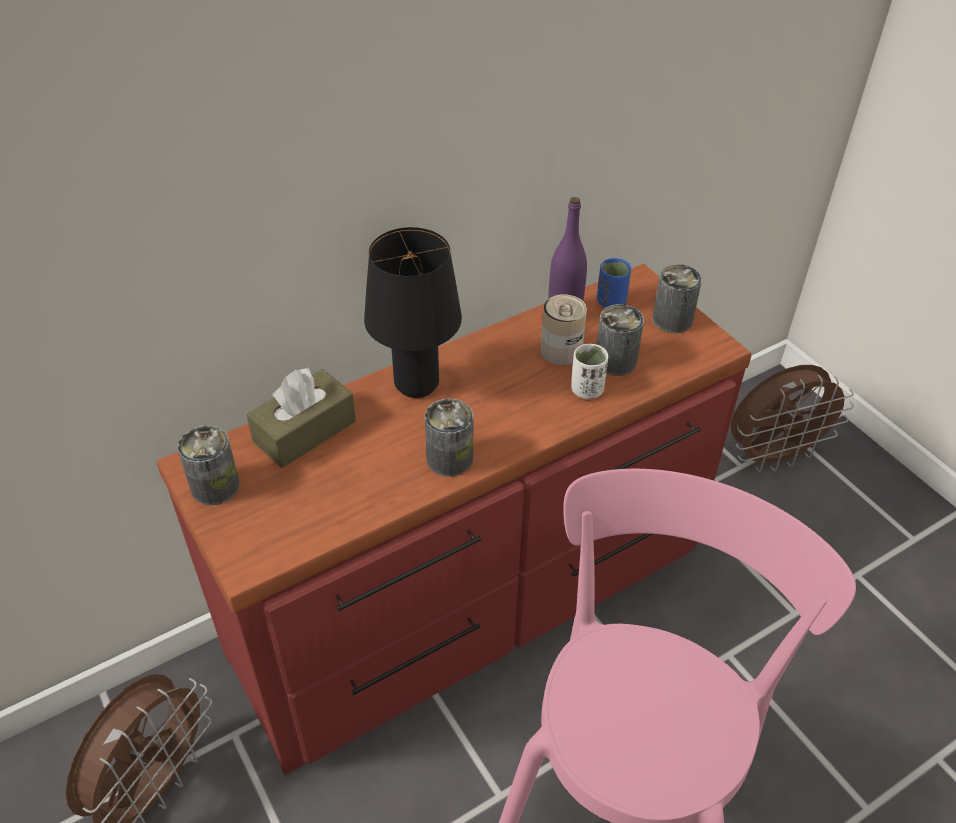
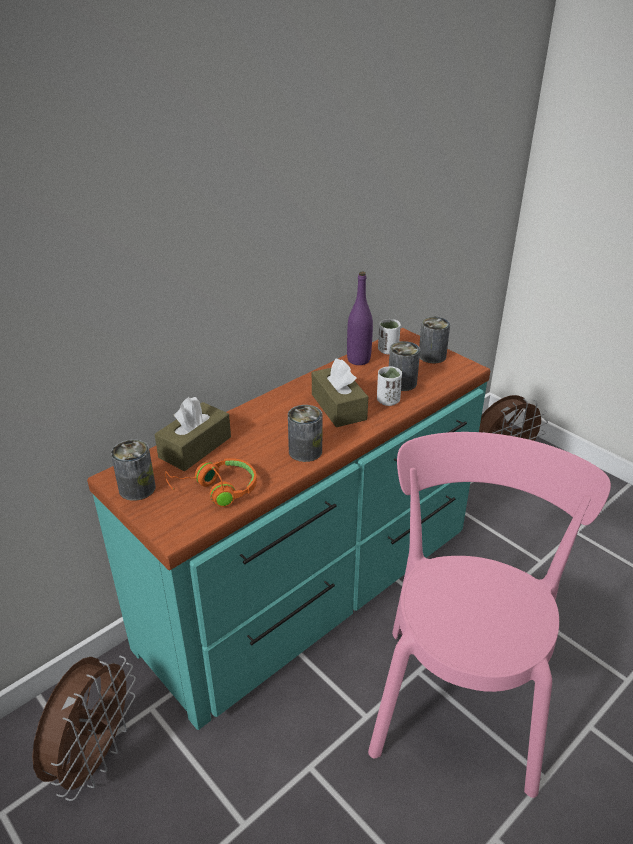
camera: 10 degrees left, 10 degrees down
red dresser [156,264,752,774] -> turquoise dresser [87,328,490,730]
black table lamp [364,227,462,398] -> none
can [540,294,587,365] -> none
blue cup [597,258,631,308] -> white cup [378,319,401,354]
none -> orange headphones [165,458,257,507]
none -> brown tissue box [312,358,368,427]

